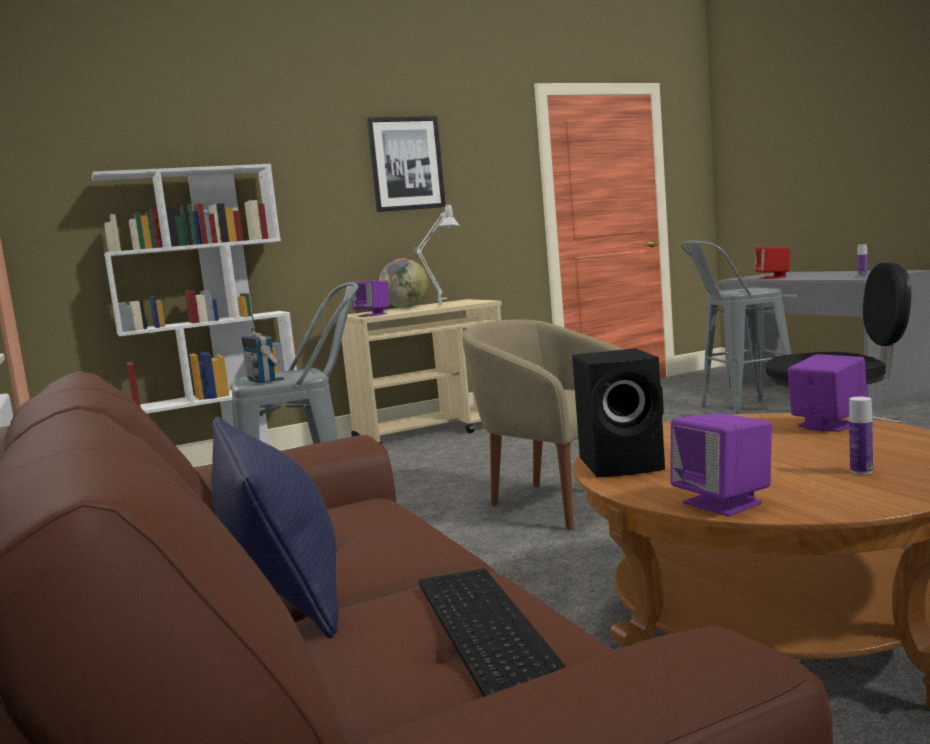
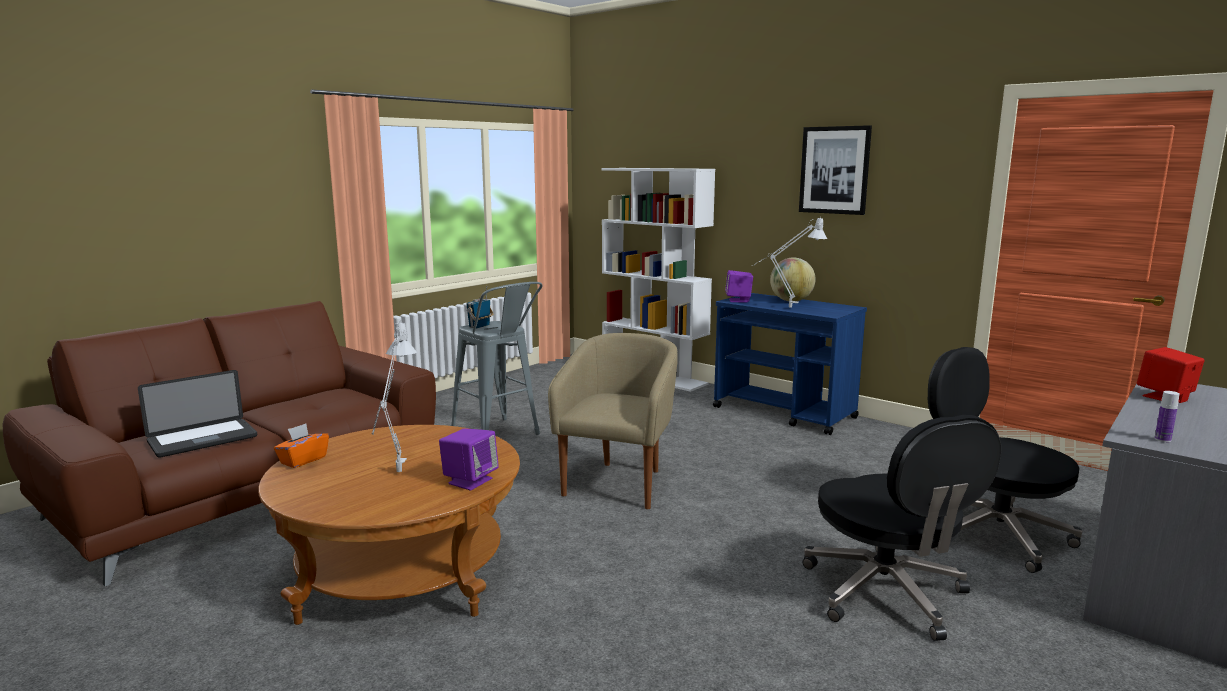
camera: 65 degrees right, 5 degrees up
blue pillow [211,417,339,638] -> none
beige cart [342,299,502,444] -> blue cart [713,293,867,435]
keyboard [419,569,566,697] -> laptop [138,370,257,458]
black speaker [572,348,665,477] -> none
purple speaker [670,413,772,516] -> orange tissue box [274,424,329,468]
grey stool [681,241,791,414] -> black office chair [928,347,1082,573]
bottle [849,397,873,475] -> none
none -> grey table lamp [372,323,417,472]

